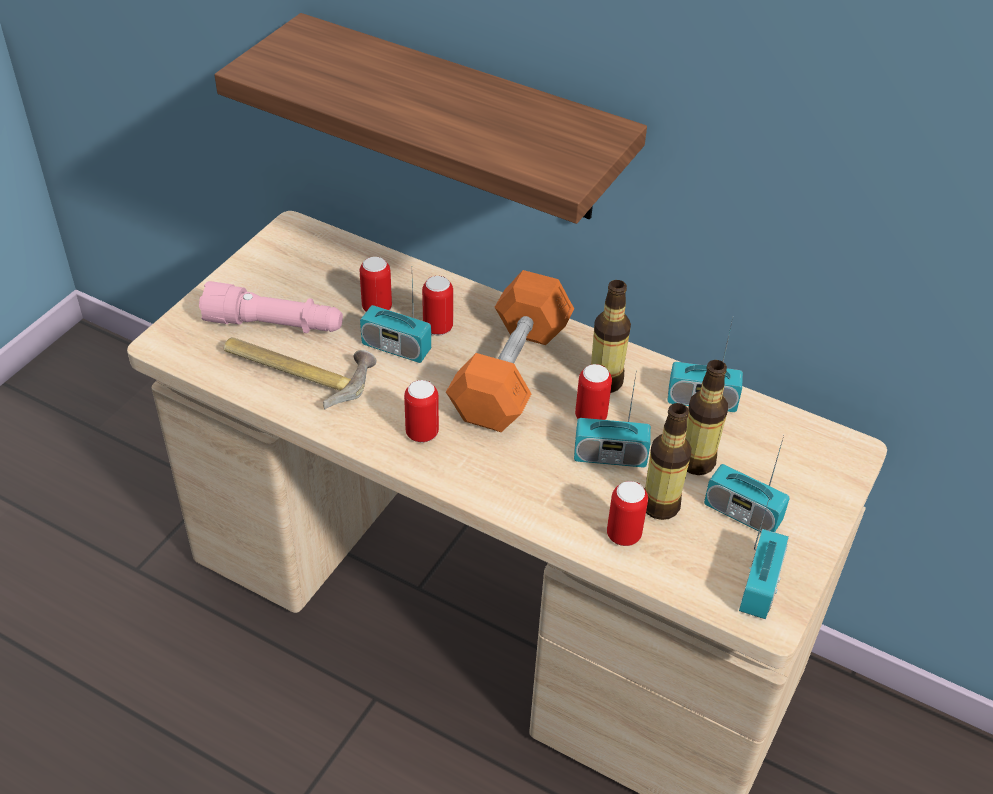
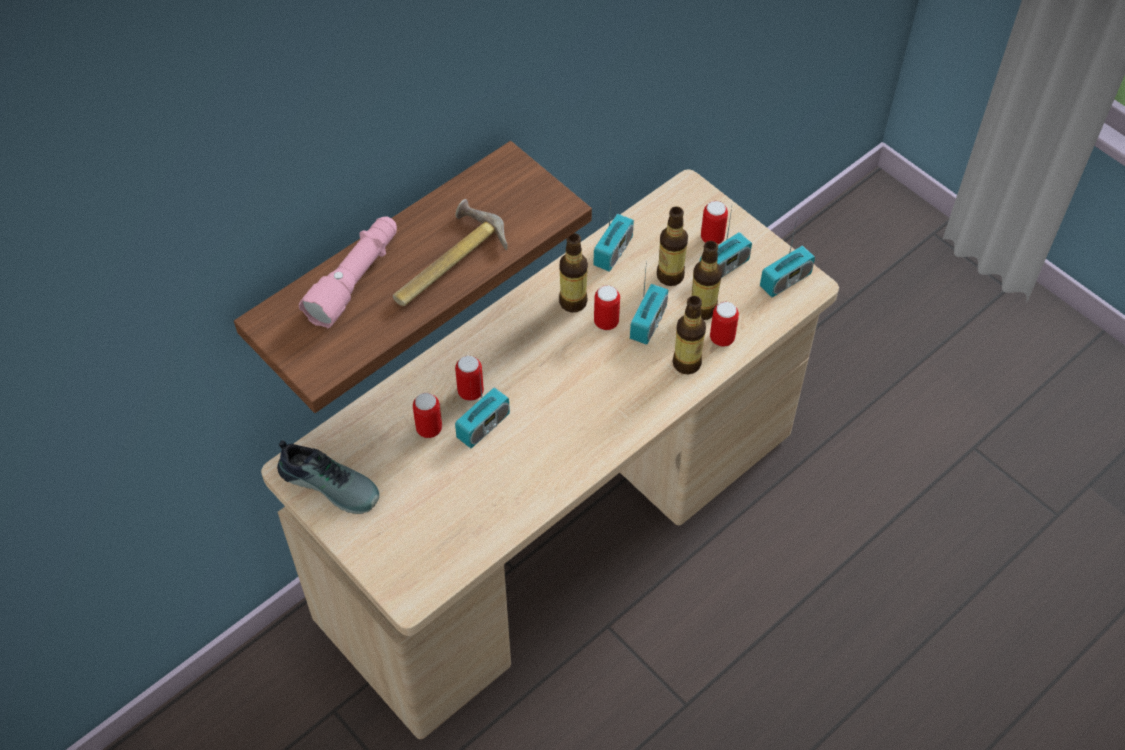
camera: 70 degrees left, 10 degrees up
pink flashlight [199,281,343,333] -> pink flashlight moved to [299,216,397,329]
hammer [224,337,376,409] -> hammer moved to [392,199,507,306]
can [404,380,439,442] -> can moved to [701,201,728,244]
orange dumbbell [446,270,574,432] -> none
radio [739,495,789,619] -> radio turned 105 degrees clockwise [760,219,815,297]
none -> shoe [277,440,380,514]
none -> bottle [672,296,706,375]

